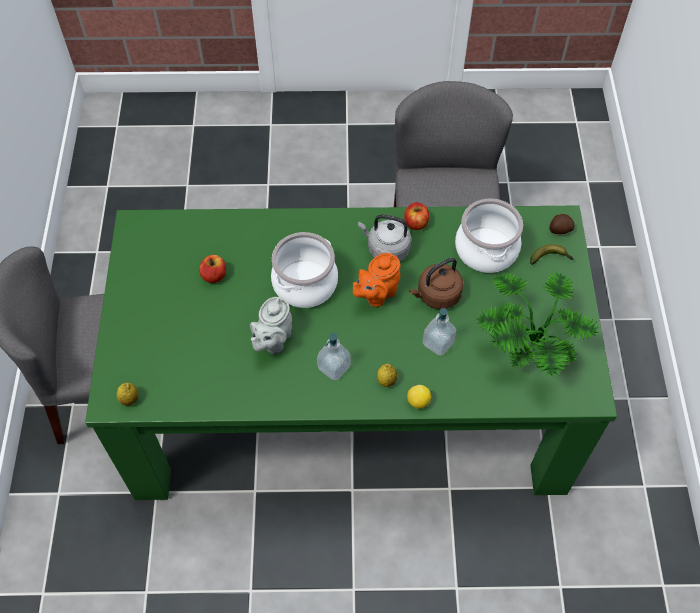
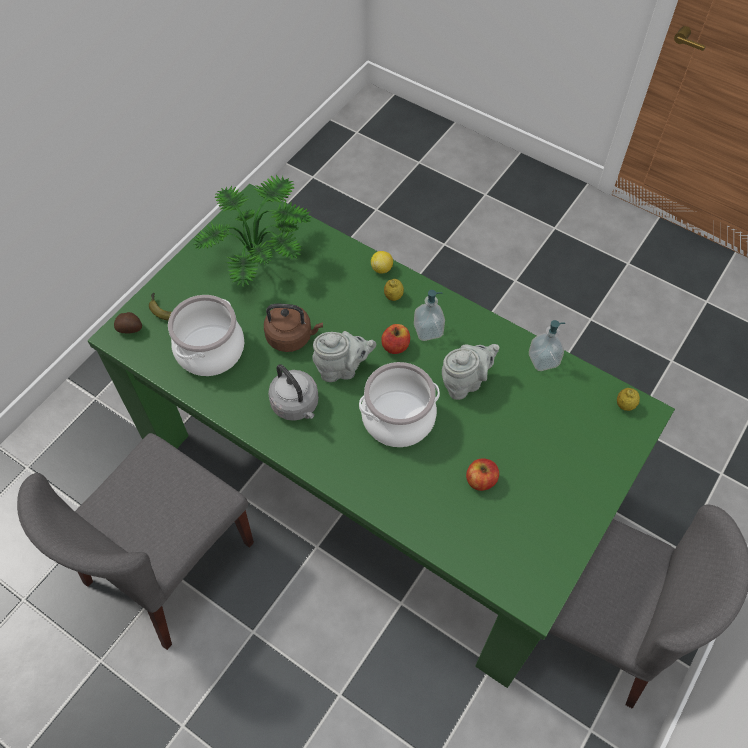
camera: 145 degrees left, 0 degrees up
orange teapot [353,253,400,307] -> grey teapot [312,331,376,382]
apple [404,202,429,230] -> apple moved to [381,324,410,354]
soap dispenser [423,308,456,356] -> soap dispenser moved to [529,320,565,371]

